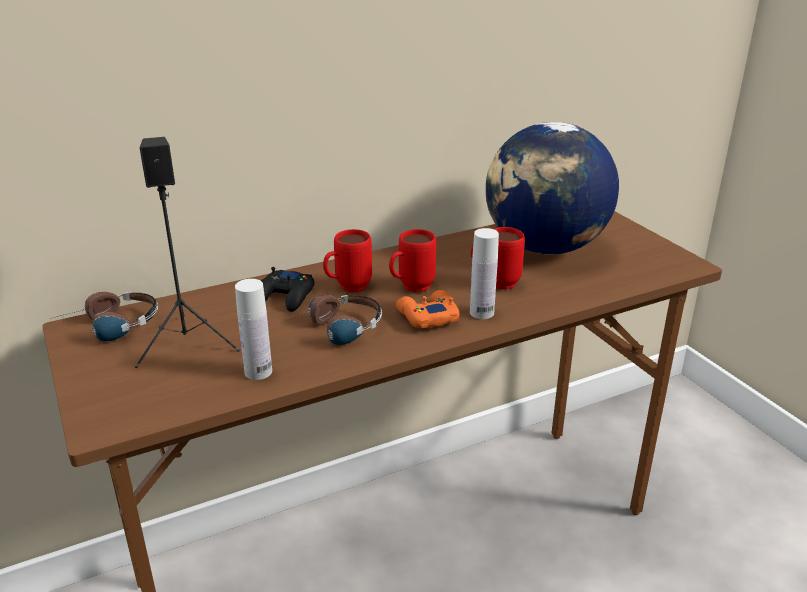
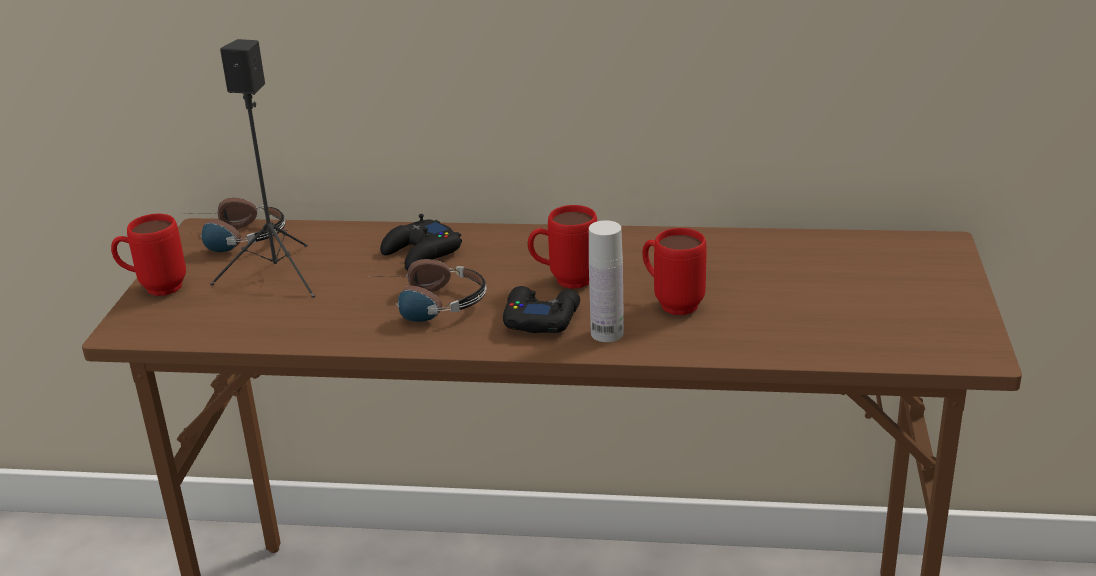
camera: 35 degrees right, 0 degrees up
white bottle [235,279,272,380] -> none
red mug [323,229,372,292] -> red mug moved to [111,214,186,296]
orange game controller [396,290,460,328] -> black game controller [503,286,580,333]
globe [486,122,619,255] -> none

